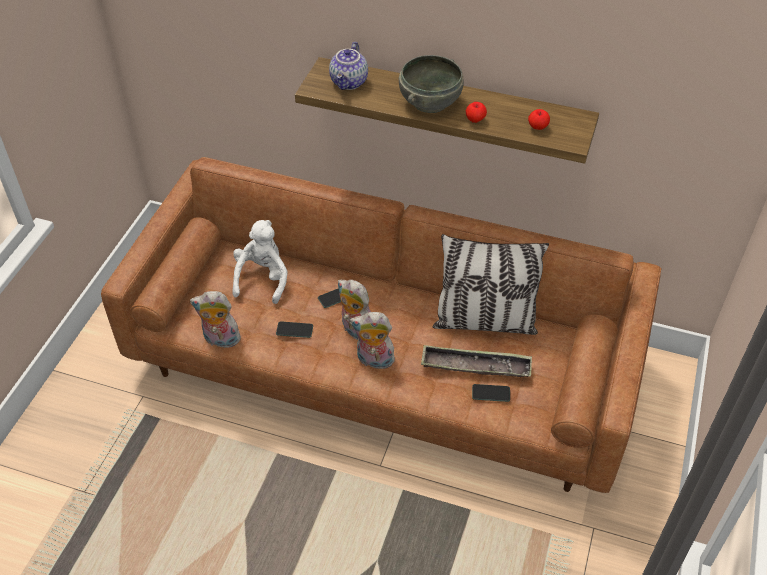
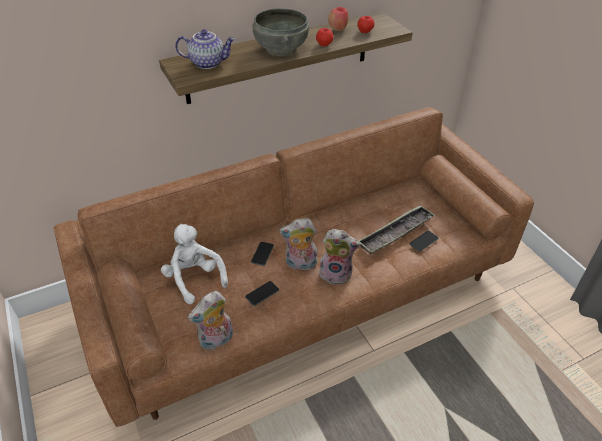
camera: 45 degrees left, 5 degrees down
teapot [329,42,368,90] -> teapot turned 60 degrees counterclockwise [175,29,235,69]
plush toy [350,312,395,369] -> plush toy turned 135 degrees counterclockwise [319,229,361,285]
pillow [433,234,549,335] -> none
none -> apple [328,7,349,31]

